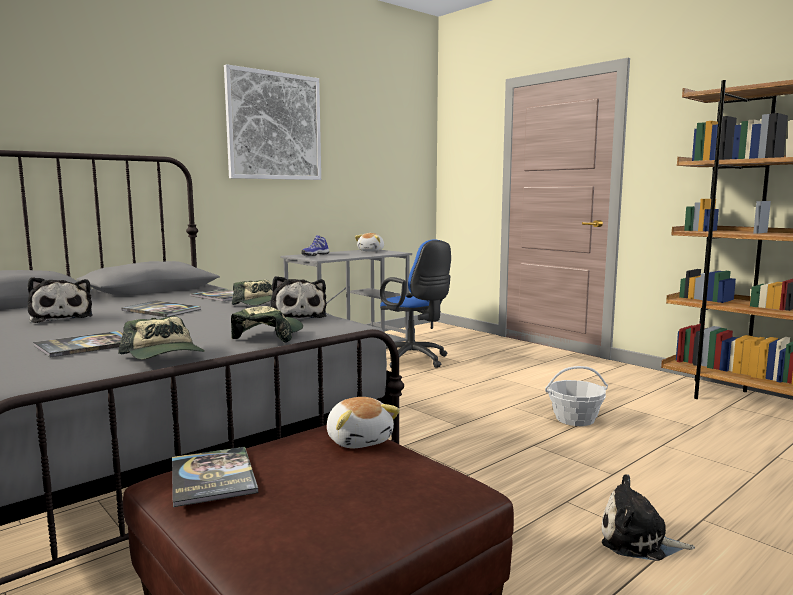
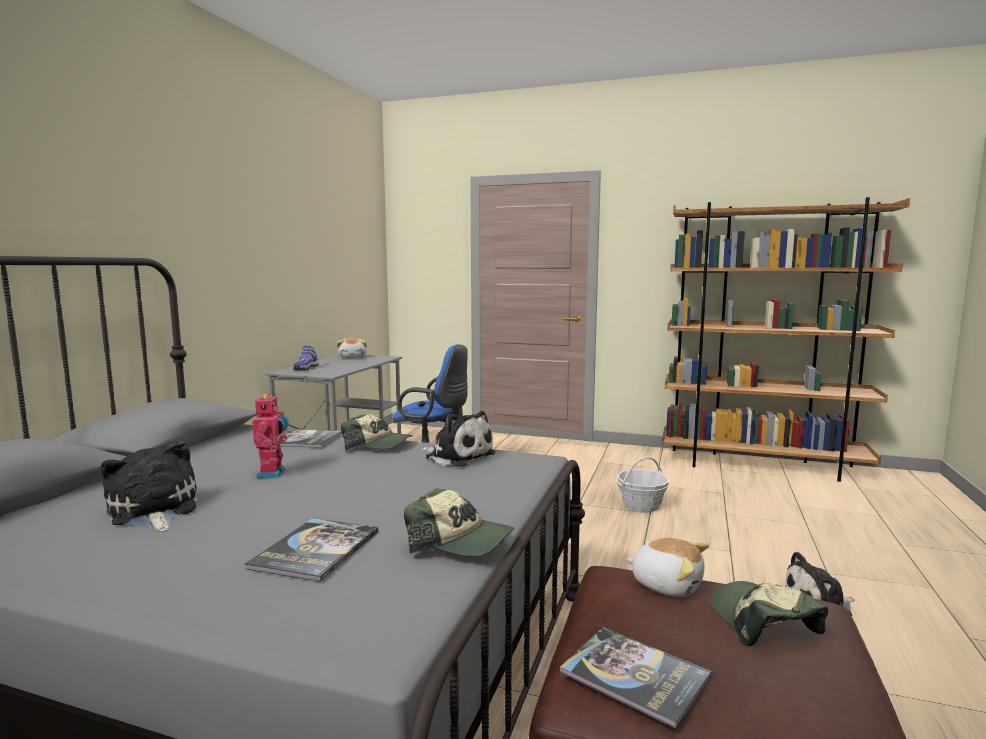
camera: 30 degrees left, 0 degrees up
plush toy [27,277,93,323] -> plush toy turned 150 degrees counterclockwise [101,442,197,532]
book [121,301,201,317] -> toy robot [252,393,288,478]
picture [224,64,321,180] -> none
cap [231,306,303,343] -> cap moved to [711,581,828,646]

